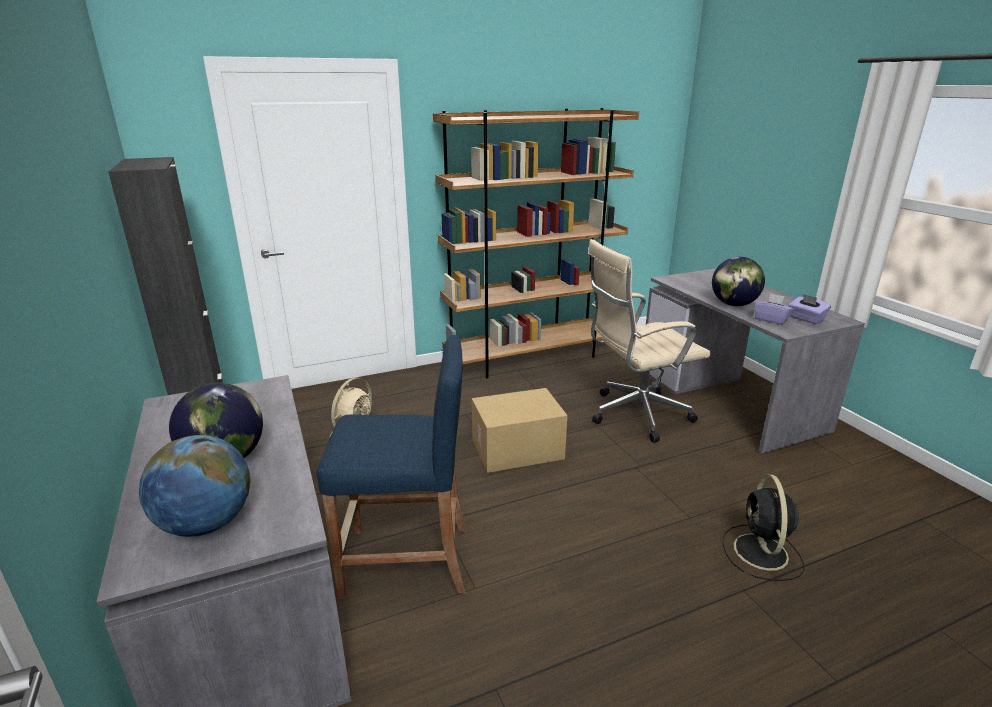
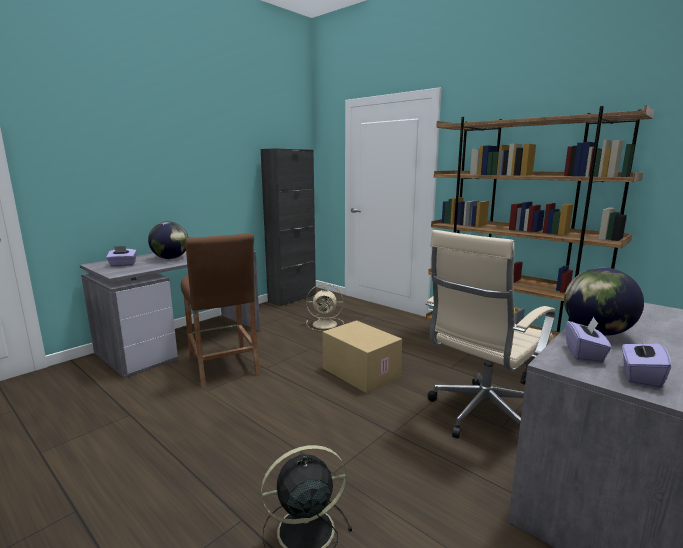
camera: 65 degrees right, 10 degrees down
globe [139,435,250,537] -> purple tissue box [106,246,137,267]
blue stool [316,334,467,598] -> brown stool [181,233,260,388]
beige office chair [588,239,711,443] -> beige office chair turned 90 degrees counterclockwise [425,230,555,439]

